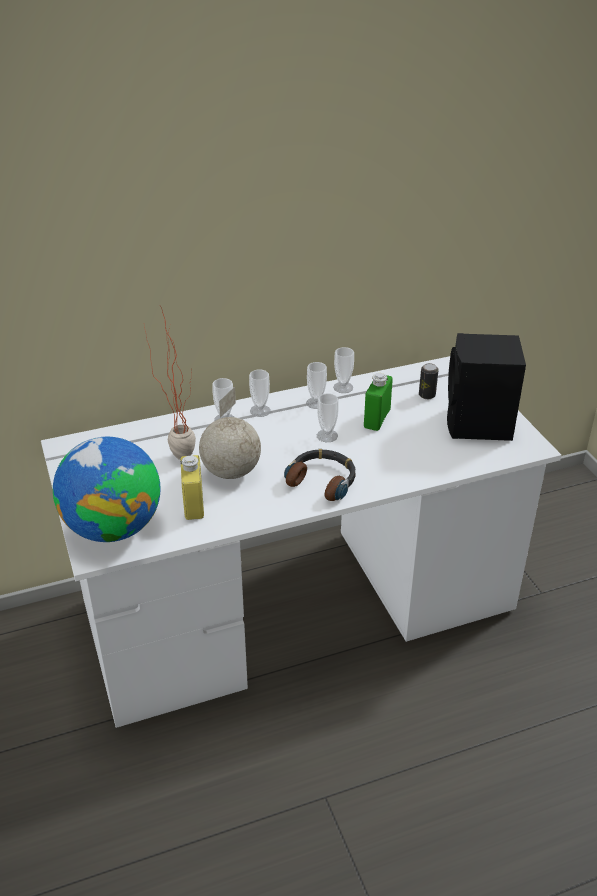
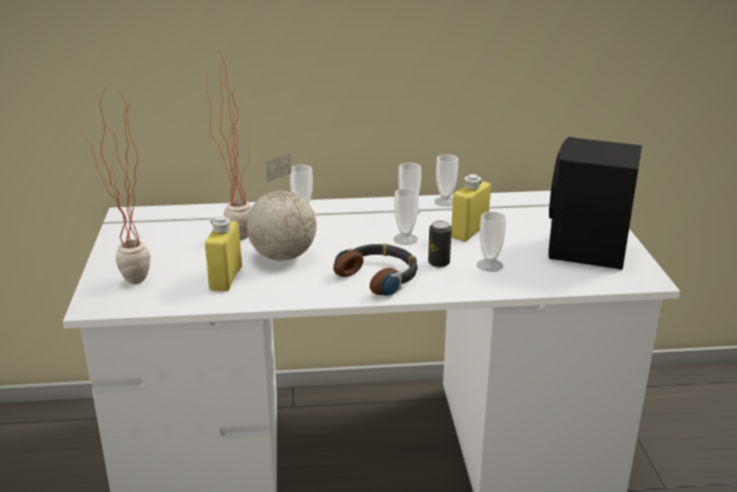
camera: 15 degrees right, 10 degrees down
globe [53,436,160,542] -> potted plant [81,86,150,284]
cup [249,369,271,417] -> cup moved to [477,211,506,272]
green bottle [364,373,393,431] -> yellow bottle [451,174,491,242]
can [419,363,438,399] -> can moved to [428,221,452,267]

